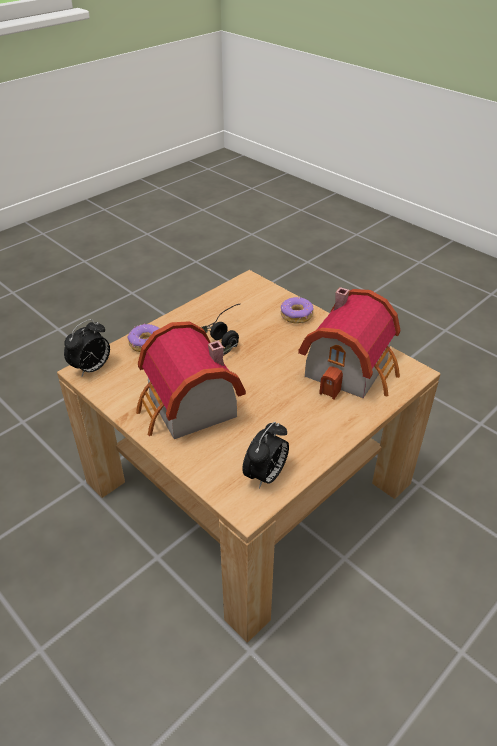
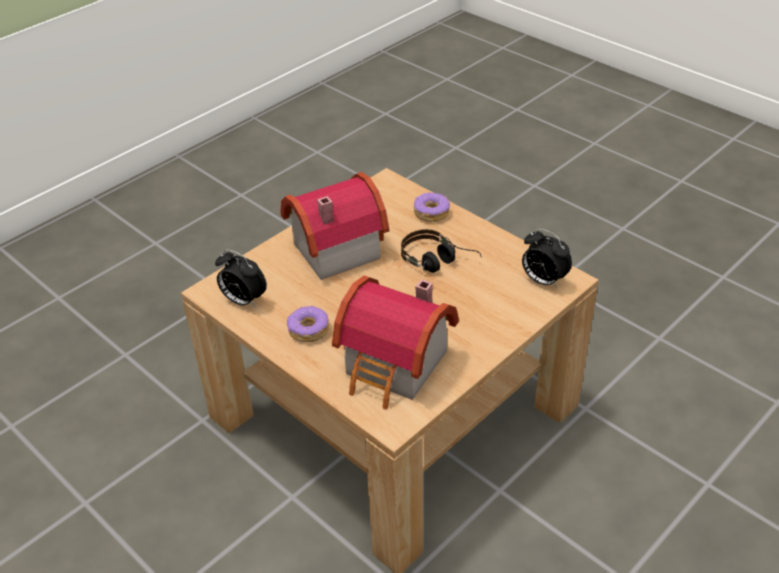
camera: 90 degrees right, 0 degrees up
alarm clock [64,319,110,376] -> alarm clock moved to [522,228,572,289]
donut [281,297,314,324] -> donut moved to [287,306,329,342]

